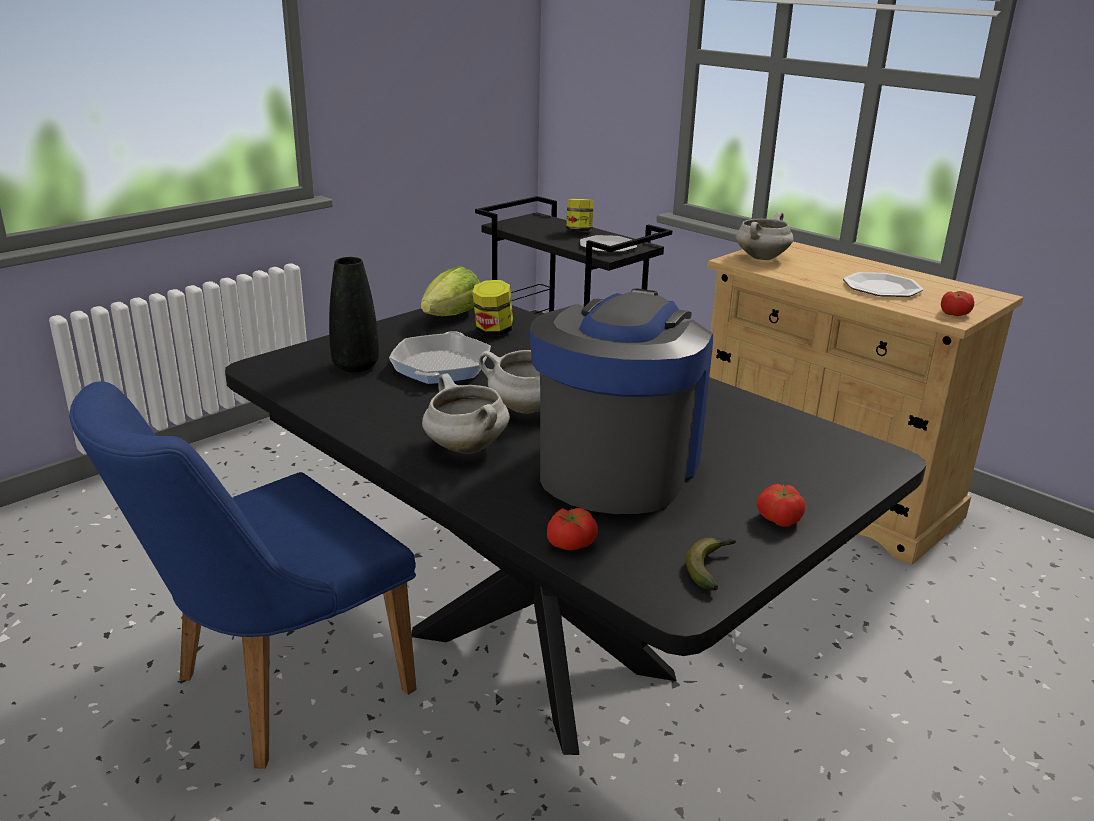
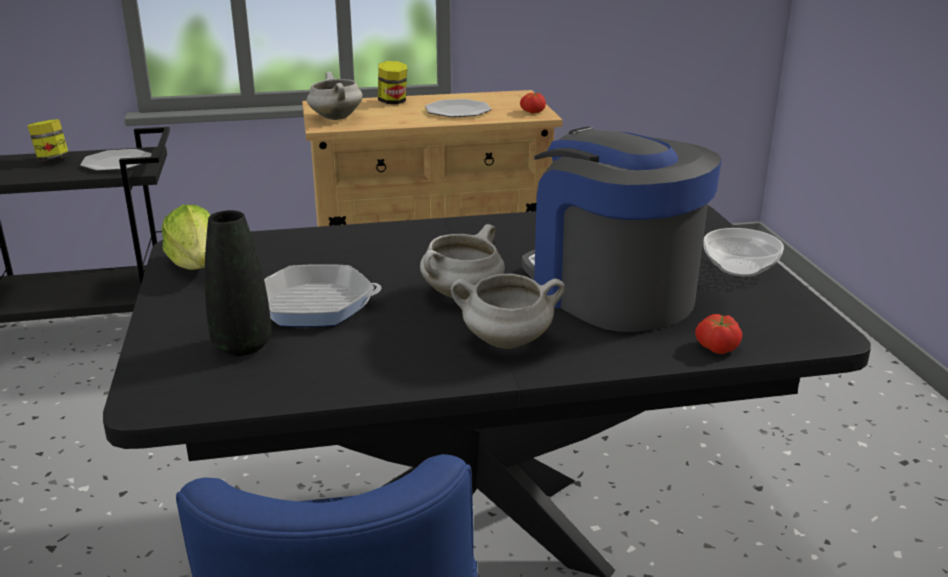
camera: 55 degrees left, 0 degrees up
frying pan [389,331,491,384] -> frying pan turned 135 degrees clockwise [264,264,381,327]
jar [473,280,513,336] -> jar moved to [378,61,407,104]
banana [686,538,736,590] -> none
tomato [756,484,805,527] -> bowl [703,228,784,277]

